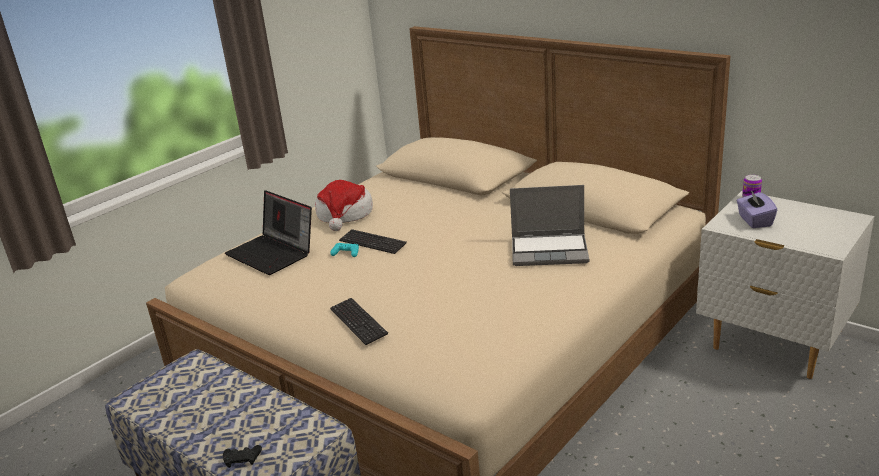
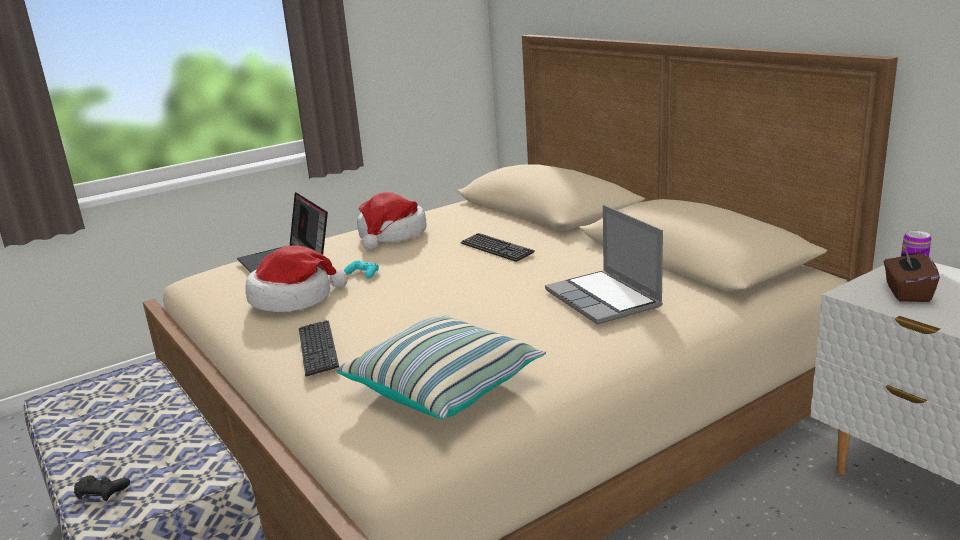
camera: 15 degrees right, 5 degrees down
keyboard [339,229,407,254] -> keyboard moved to [461,233,535,262]
laptop [510,185,589,266] -> laptop turned 45 degrees clockwise [545,205,663,325]
purple tissue box [737,191,777,228] -> brown tissue box [884,248,940,302]
none -> hat [246,245,348,312]
none -> pillow [336,316,546,419]

